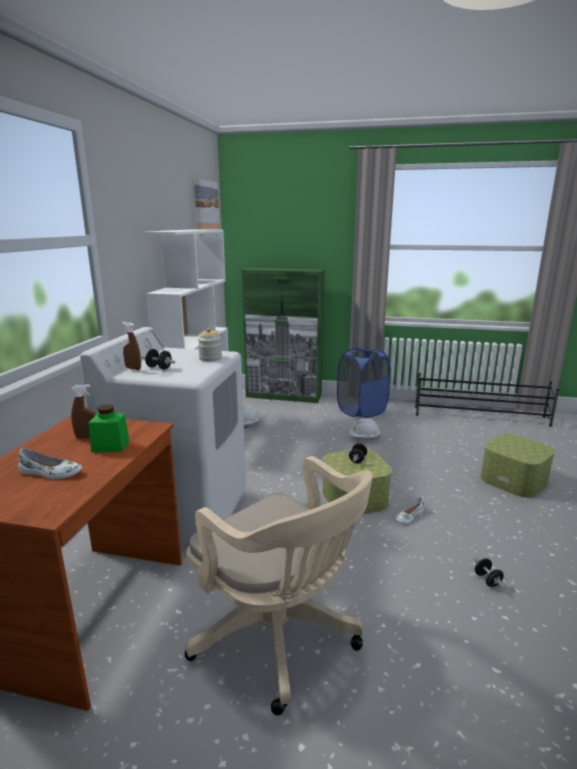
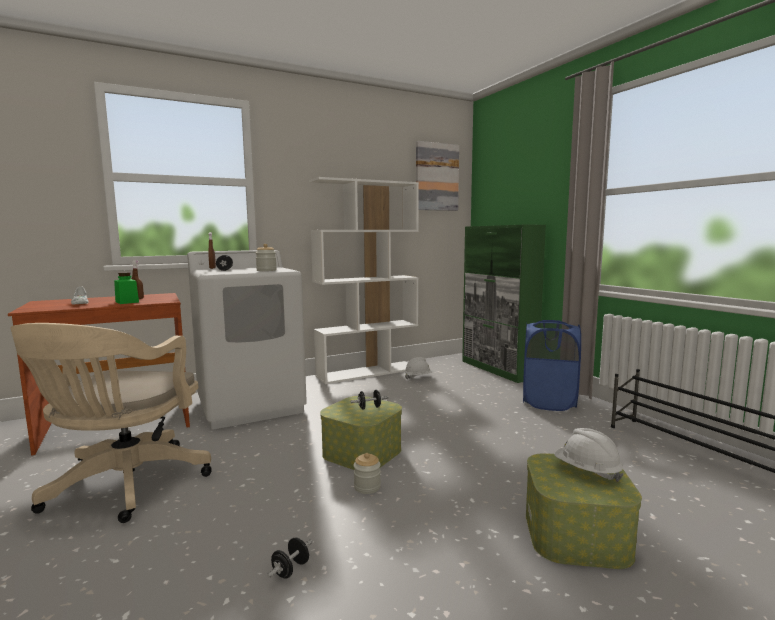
camera: 50 degrees right, 10 degrees down
white hard hat [349,418,380,438] -> white hard hat moved to [555,428,624,482]
white shoe [396,497,424,524] -> jar [354,453,381,494]

